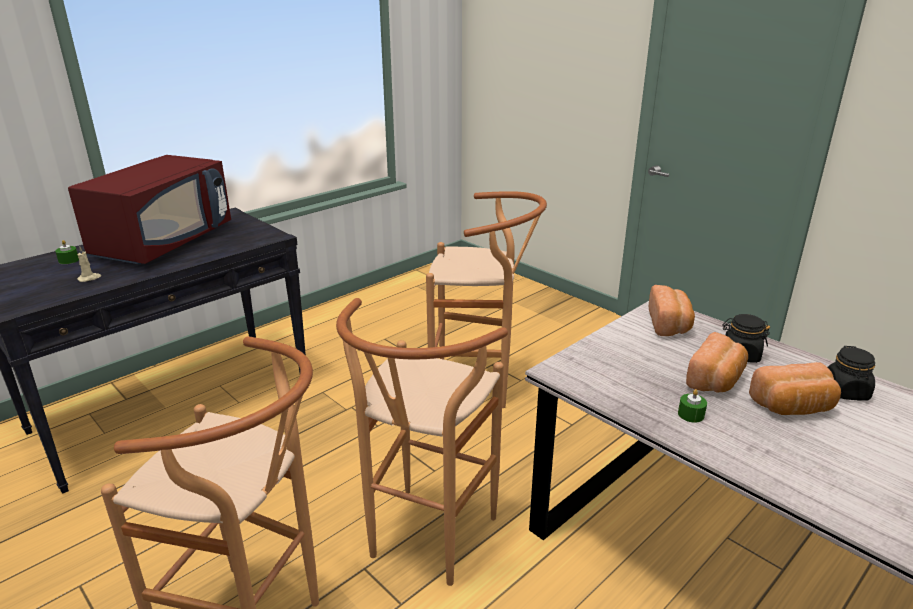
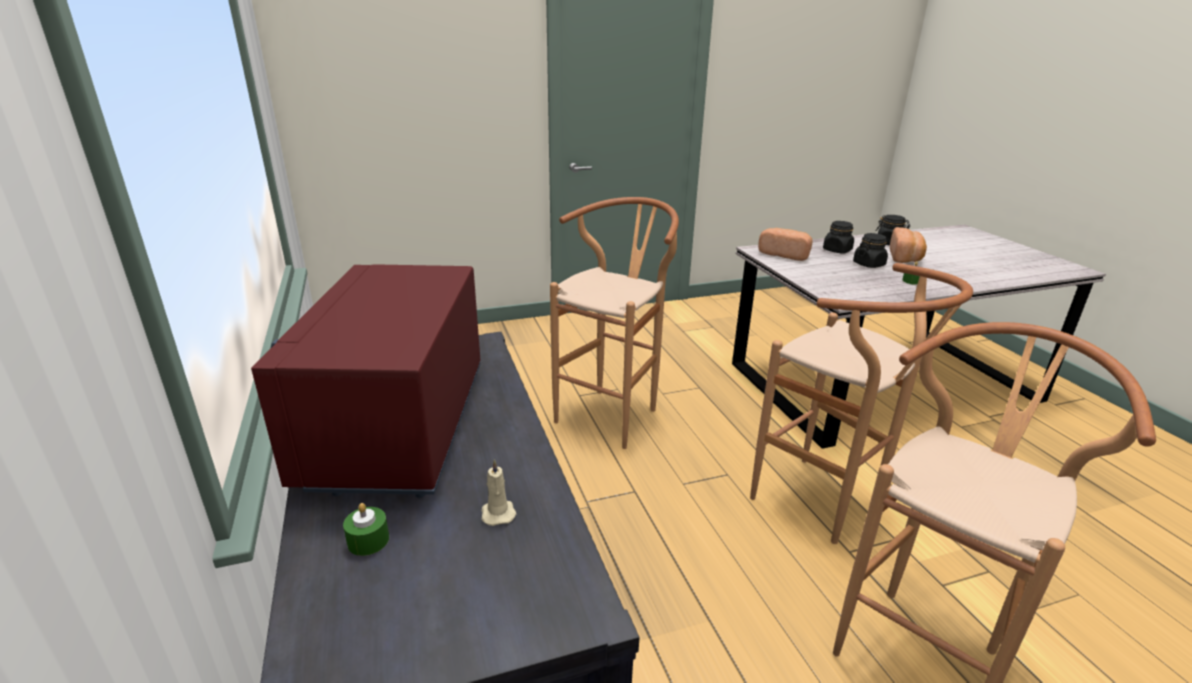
camera: 65 degrees left, 0 degrees up
red microwave [68,155,231,264] -> red microwave turned 135 degrees counterclockwise [251,264,481,498]
bread [686,332,748,392] -> black jar [853,233,888,268]

